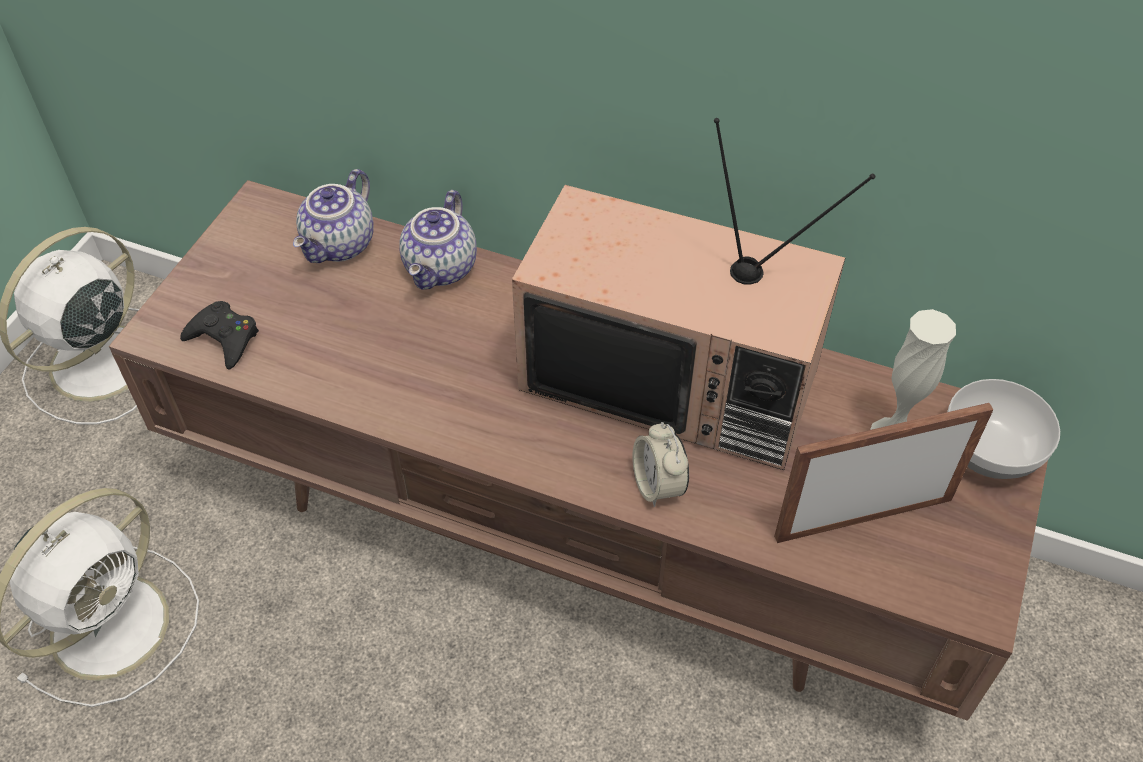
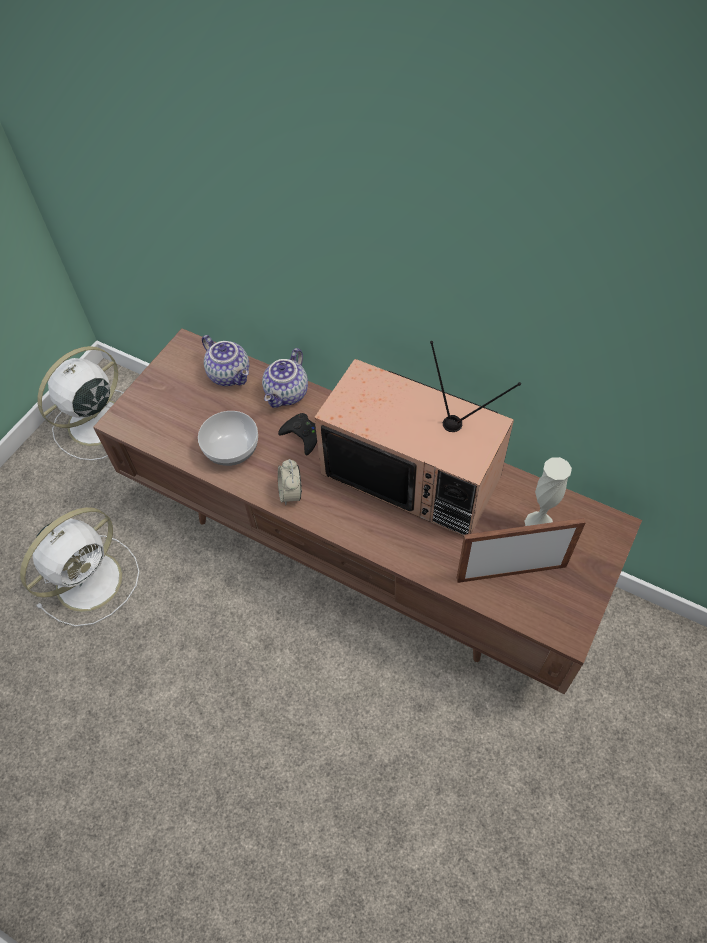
camera: 10 degrees right, 5 degrees up
black game controller [180,301,259,370] -> black game controller moved to [278,413,317,455]
teapot [293,169,374,263] -> teapot turned 75 degrees counterclockwise [202,335,249,386]
alarm clock [632,422,689,507] -> alarm clock moved to [278,459,302,505]
bowl [947,379,1060,479] -> bowl moved to [198,411,258,466]

